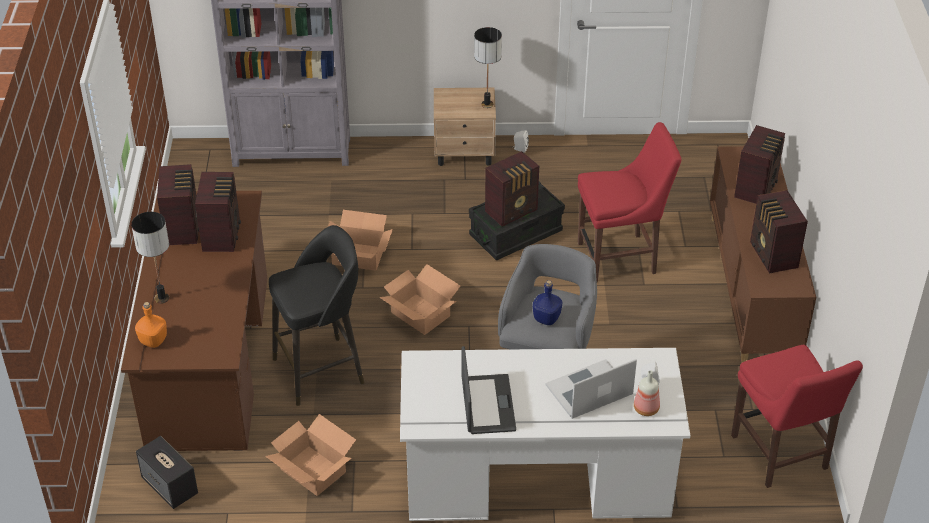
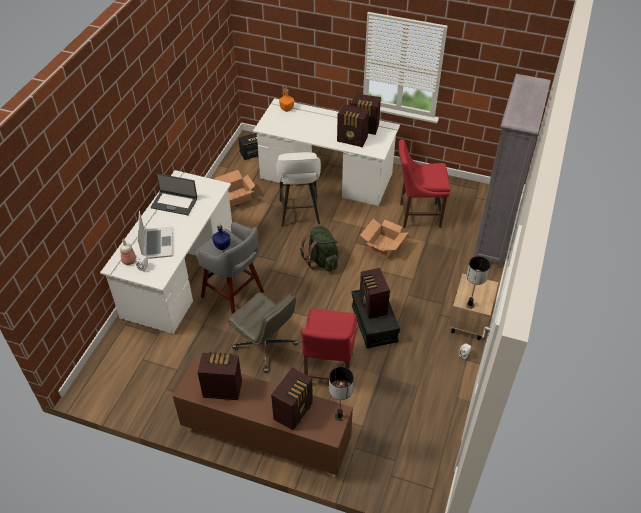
camera: 110 degrees right, 5 degrees up
brown desk [121,191,267,451] -> white desk [253,98,400,206]
table lamp [131,212,169,304] -> table lamp moved to [329,367,354,421]
black stool [269,225,365,406] -> white stool [276,152,321,227]
cardboard box [379,264,461,335] -> green backpack [300,226,338,271]
red chair [731,345,863,488] -> red chair moved to [399,139,451,228]
radio [734,125,785,204] -> radio turned 105 degrees counterclockwise [271,368,313,430]
none -> grey office chair [228,293,298,373]

